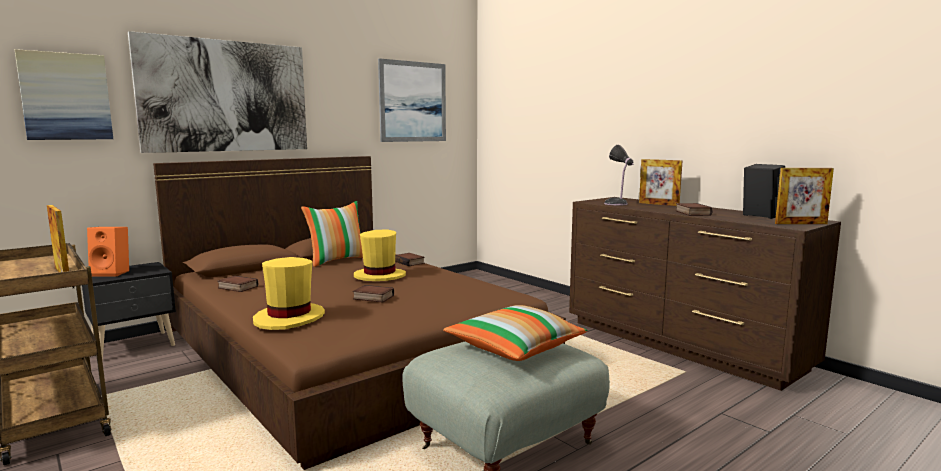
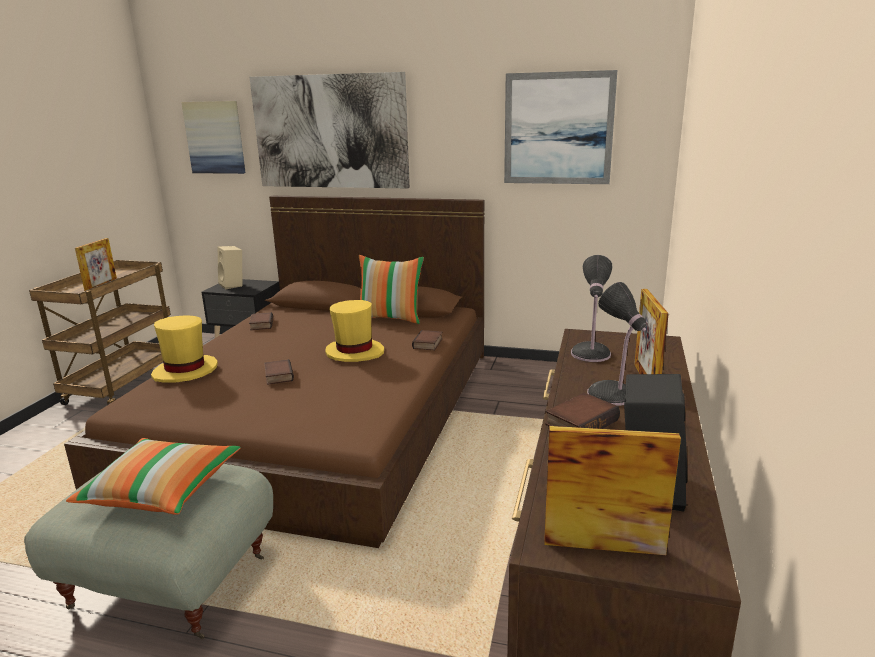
camera: 55 degrees right, 10 degrees up
orange speaker [87,227,129,277] -> beige speaker [218,246,242,289]
picture frame [775,168,834,224] -> picture frame turned 135 degrees clockwise [544,426,681,555]
none -> table lamp [587,282,647,406]

